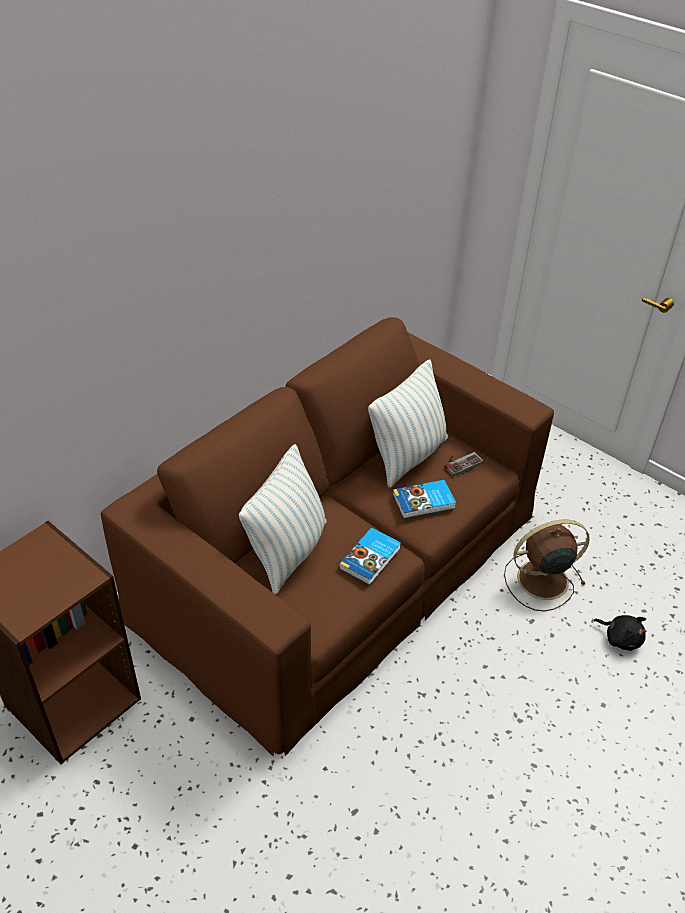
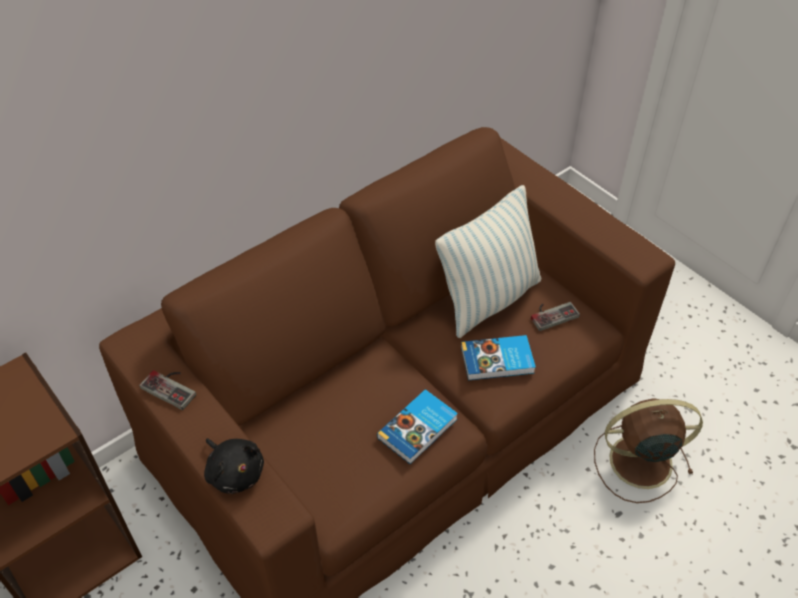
camera: 10 degrees right, 5 degrees up
pillow [239,444,326,594] -> none
black plush toy [593,615,647,651] -> black plush toy moved to [204,438,264,494]
none -> game controller [139,370,196,410]

